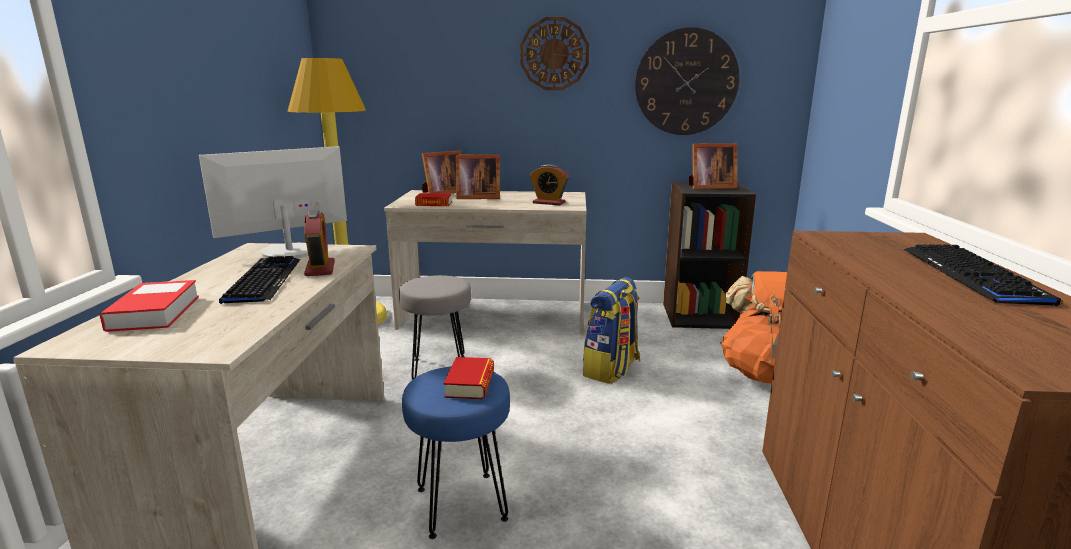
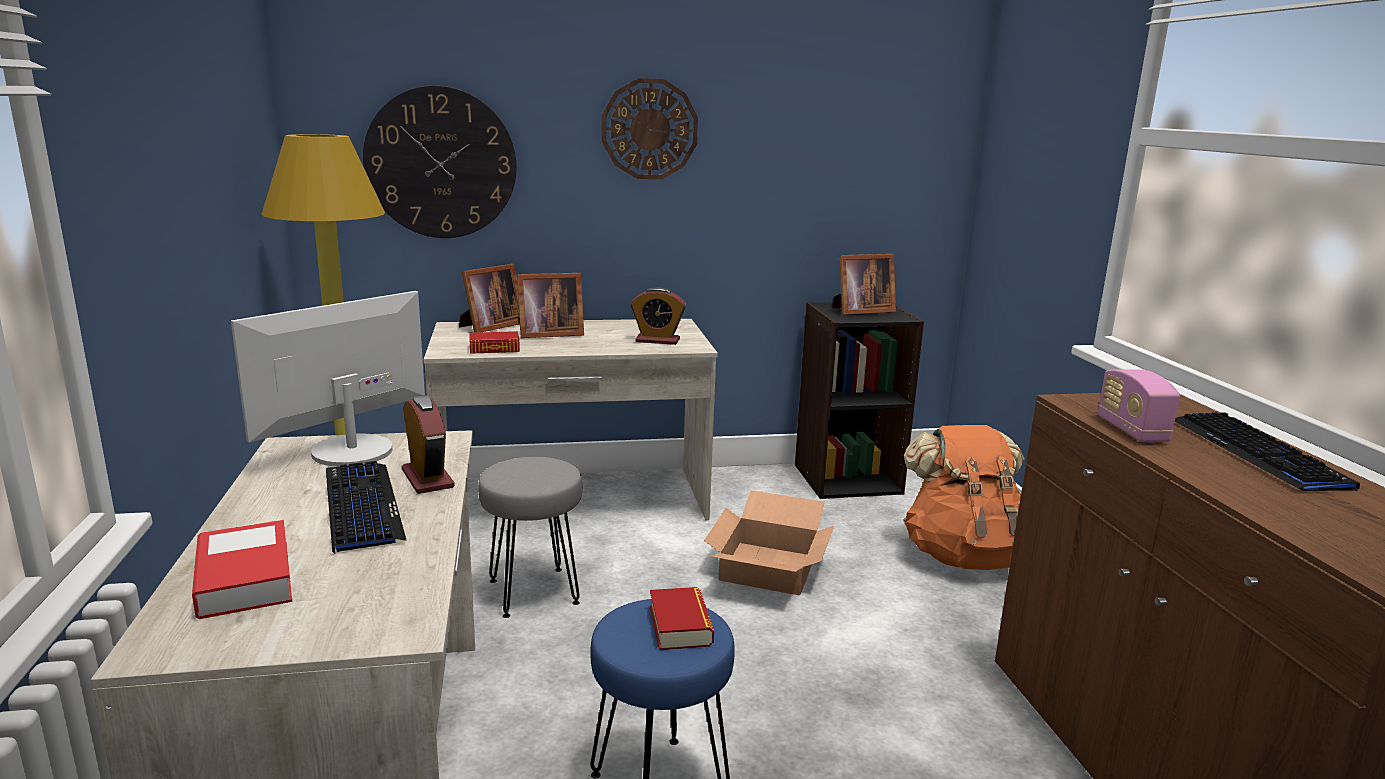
camera: 15 degrees left, 0 degrees up
backpack [583,277,640,384] -> cardboard box [704,490,834,596]
wall clock [635,27,740,135] -> wall clock moved to [363,86,517,238]
none -> radio [1098,369,1180,443]

